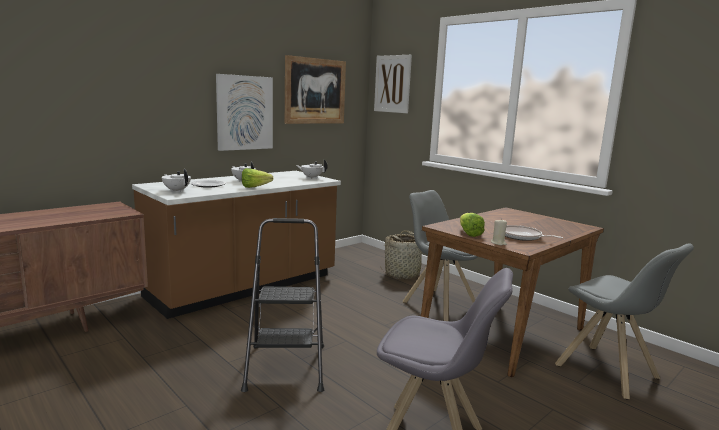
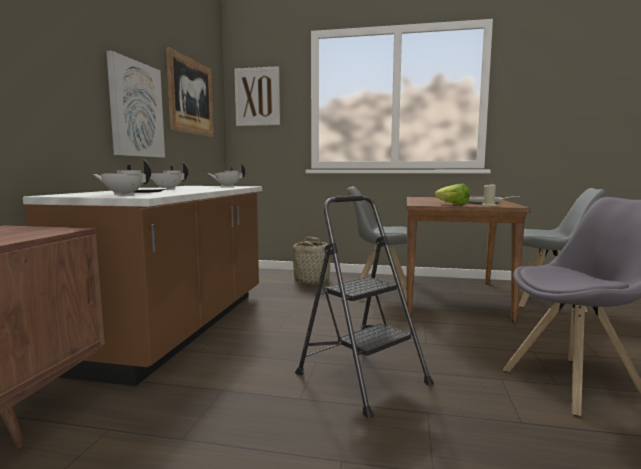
camera: 35 degrees left, 5 degrees down
lettuce [242,168,273,188] -> none

